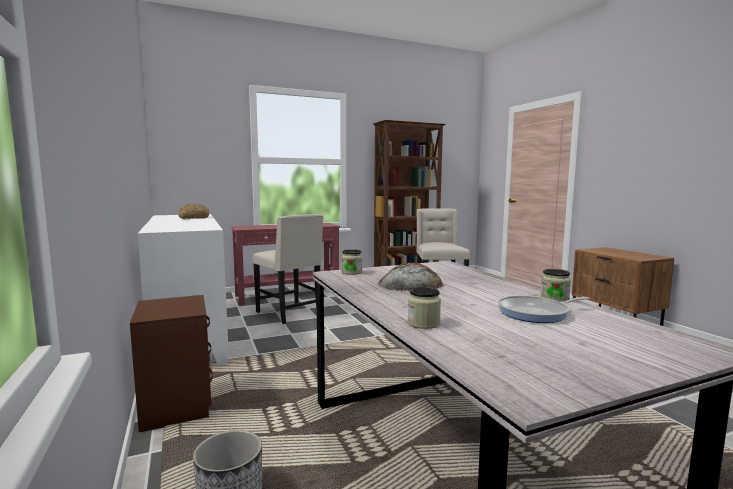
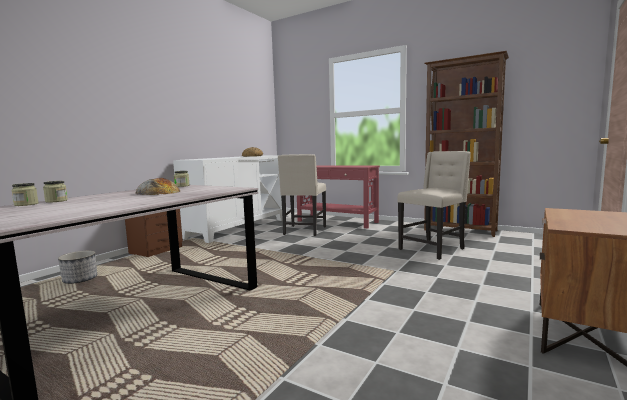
camera: 55 degrees right, 0 degrees up
frying pan [498,296,590,323] -> none
jar [540,269,571,302] -> jar moved to [11,183,39,206]

